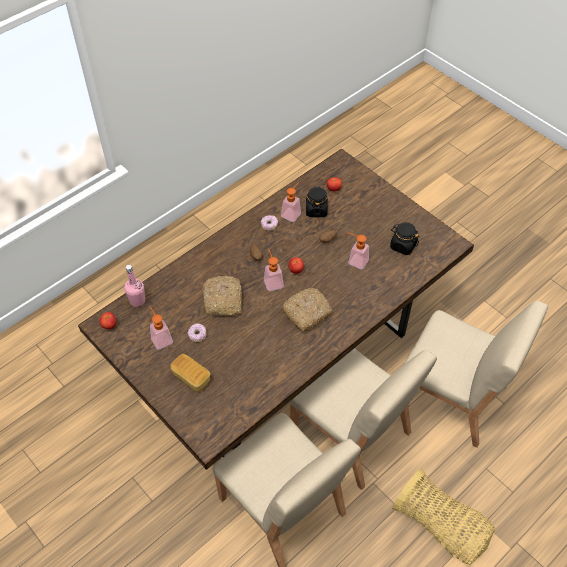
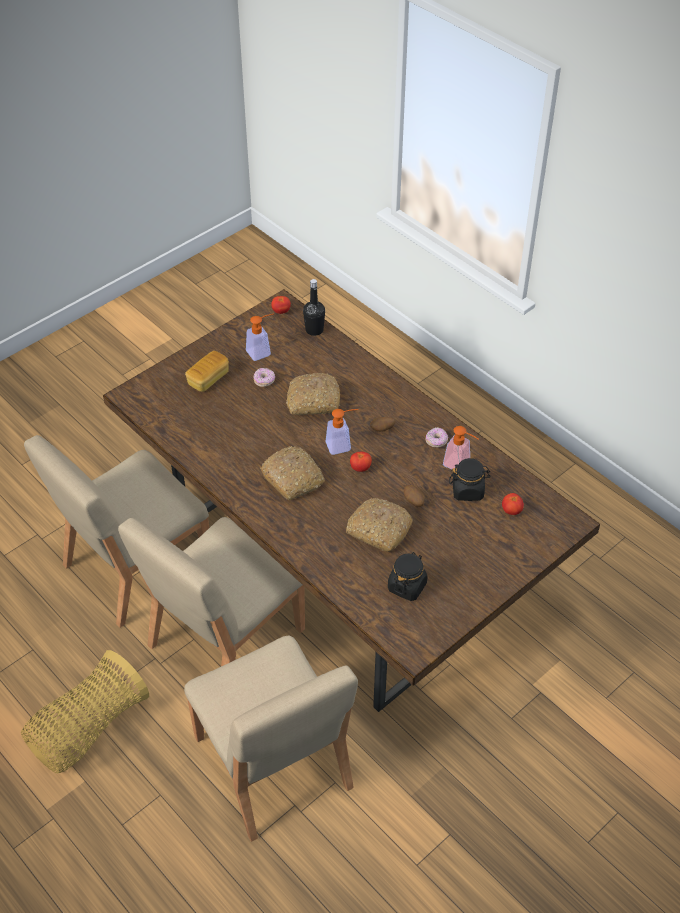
camera: 90 degrees right, 5 degrees down
pink bottle [124,265,145,307] -> black bottle [303,279,325,336]
soap dispenser [348,233,369,269] -> bread [346,498,413,551]
beige chair [404,301,548,448] -> beige chair turned 60 degrees counterclockwise [184,635,358,842]

